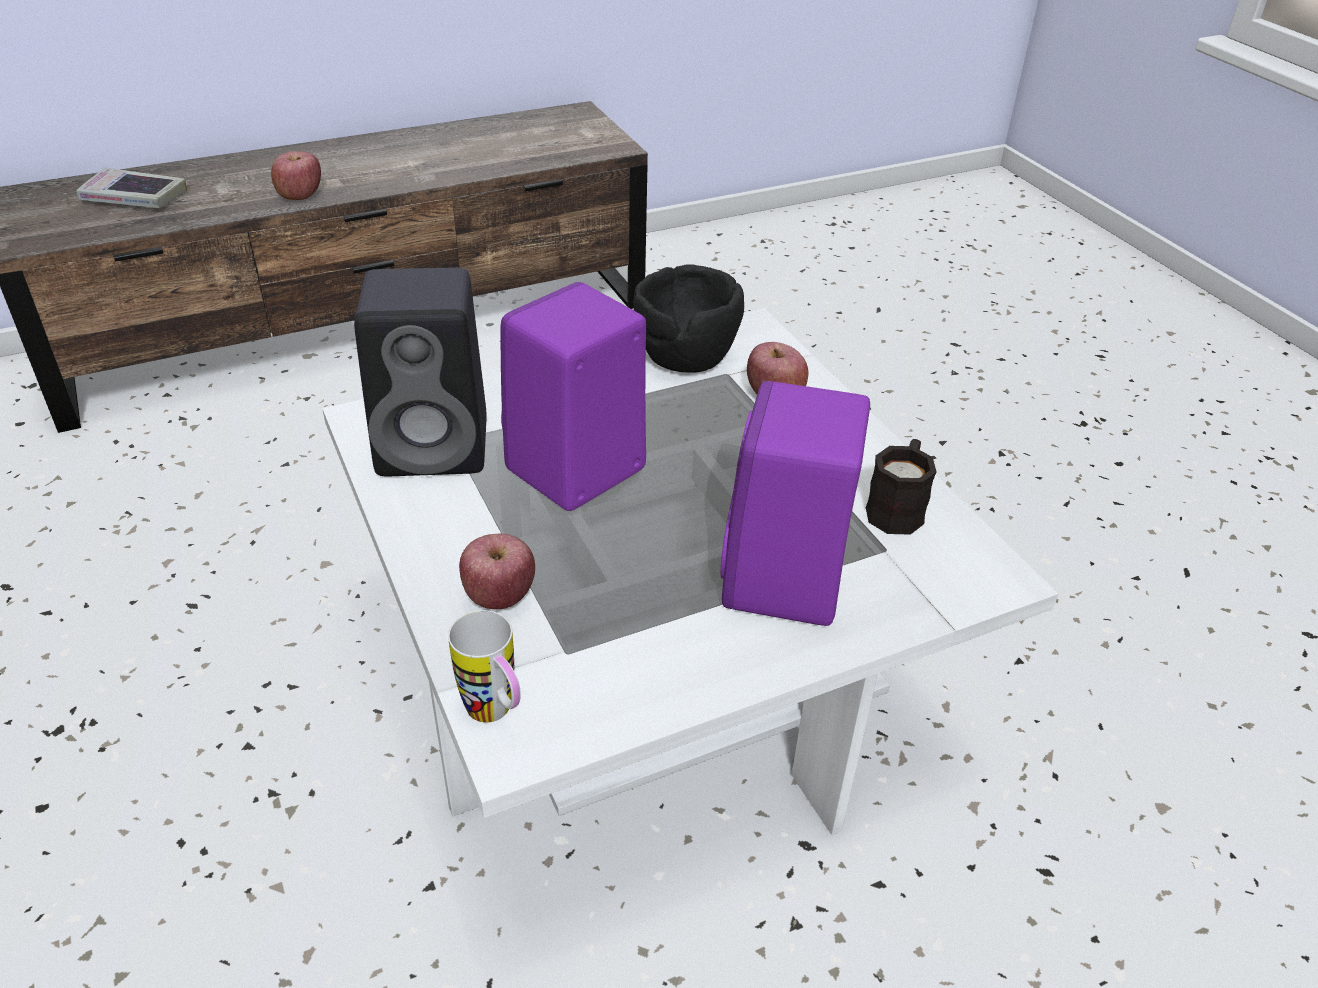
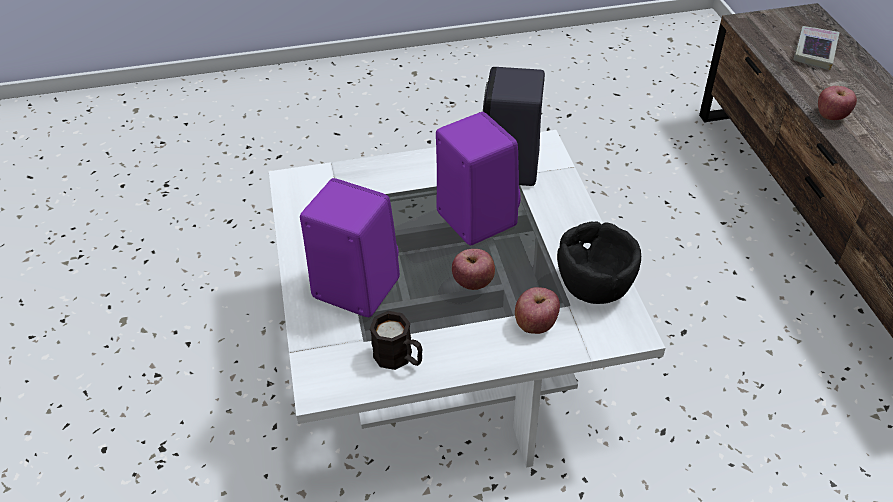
camera: 105 degrees right, 5 degrees up
mug [448,610,521,723] -> none
apple [459,534,535,609] -> apple moved to [452,249,495,290]

